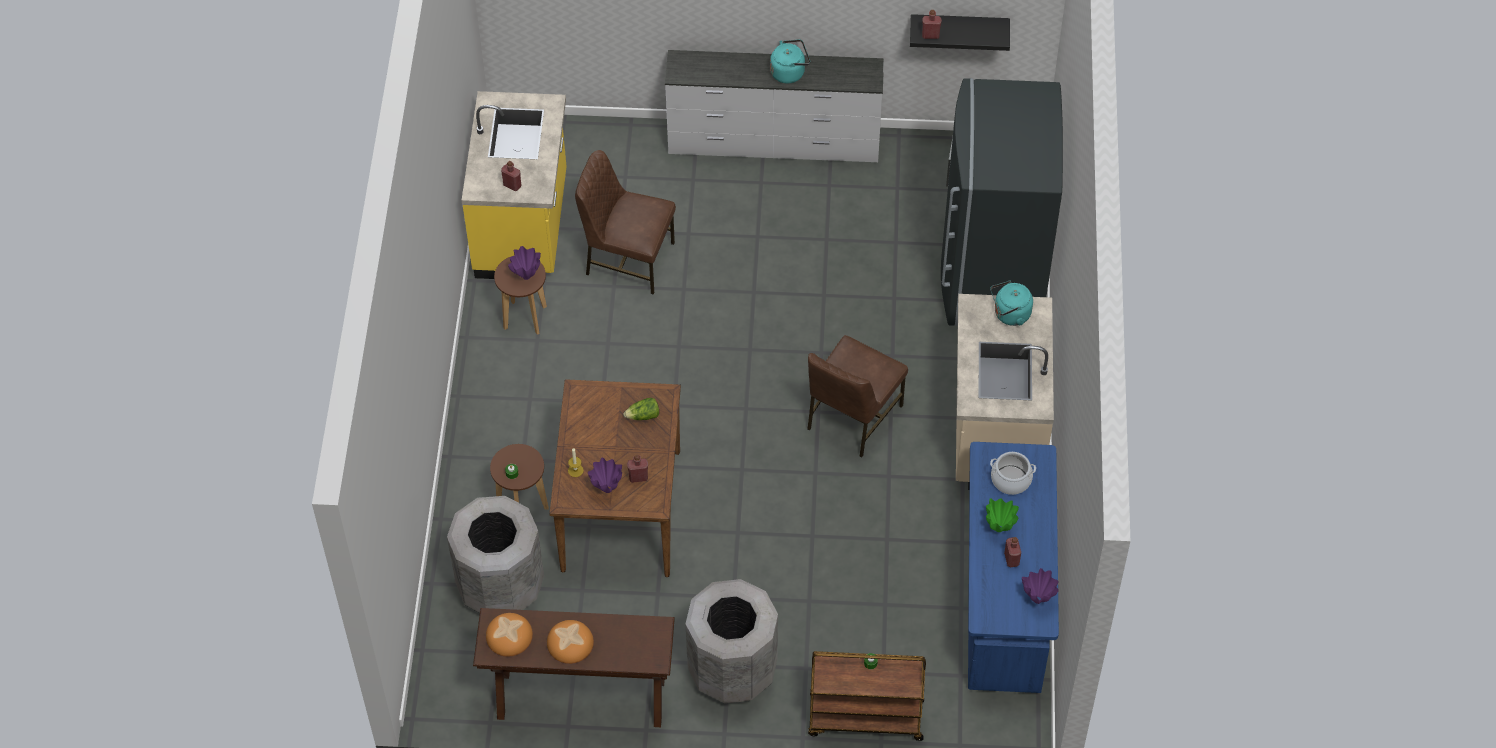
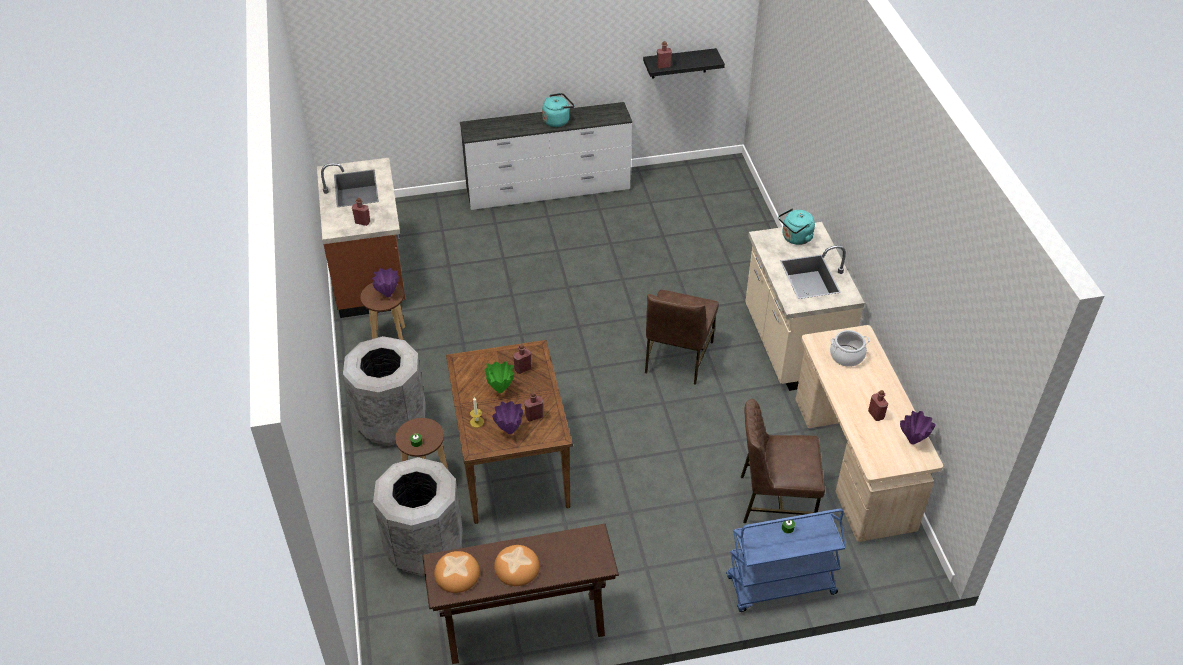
camera: 15 degrees left, 10 degrees down
yellow counter [462,91,567,279] -> brown counter [317,158,405,318]
brown chair [575,150,676,295] -> brown chair moved to [741,399,825,523]
lettuce [623,398,659,420] -> red bottle [513,344,531,374]
grey trash can [686,579,778,704] -> grey trash can moved to [343,336,426,446]
brown cart [808,651,926,741] -> blue cart [726,509,846,612]
grey fridge [941,78,1063,326] -> none
blue desk [968,442,1059,693] -> beige desk [796,325,943,542]
green vase [986,498,1019,532] -> green vase moved to [485,361,514,393]

